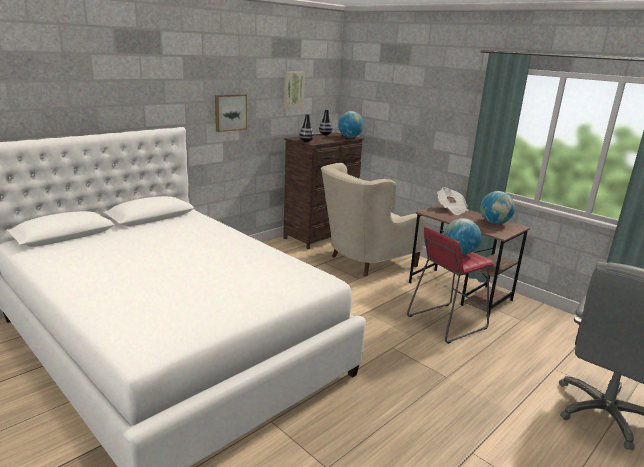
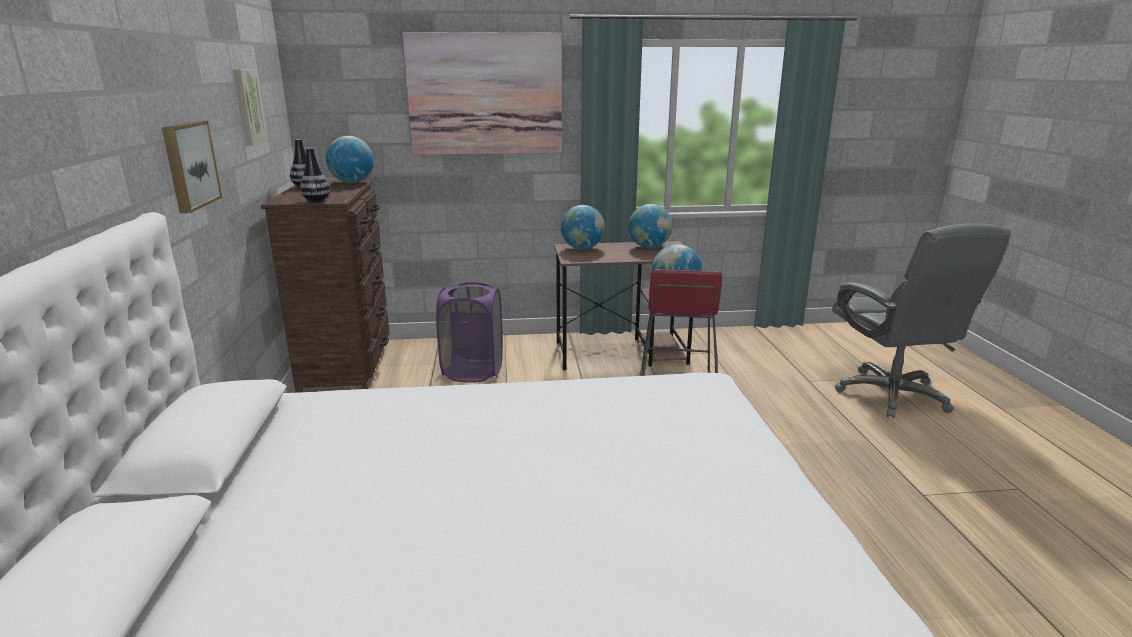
camera: 50 degrees left, 0 degrees up
beige armchair [321,163,427,277] -> purple laundry basket [436,282,503,383]
newspaper [437,187,468,215] -> globe [561,205,605,250]
none -> picture [402,32,562,155]

